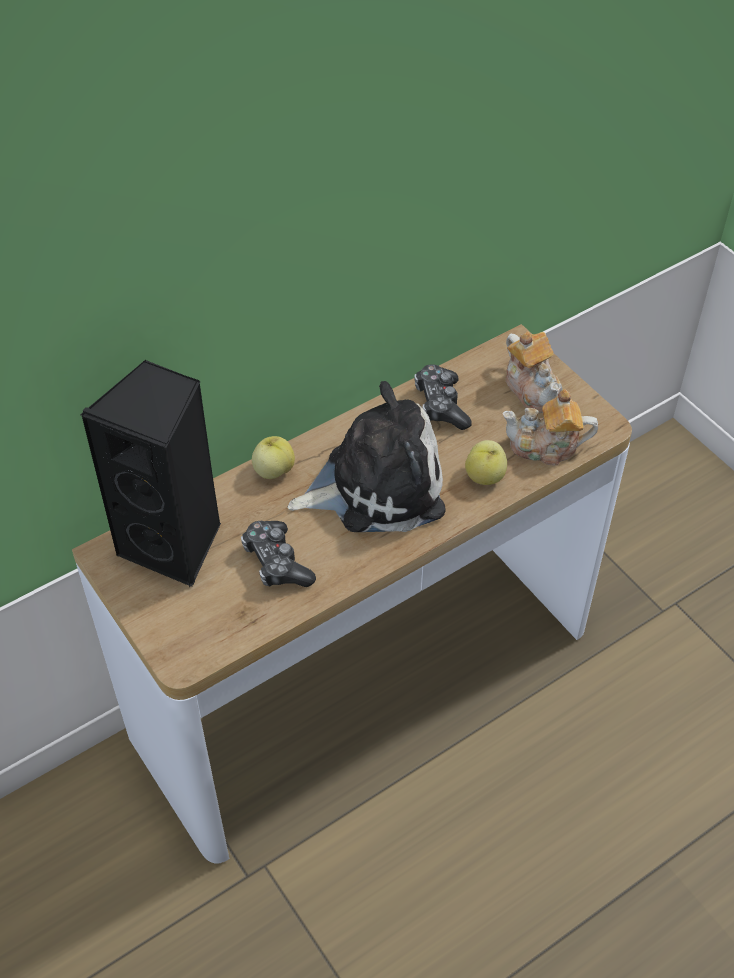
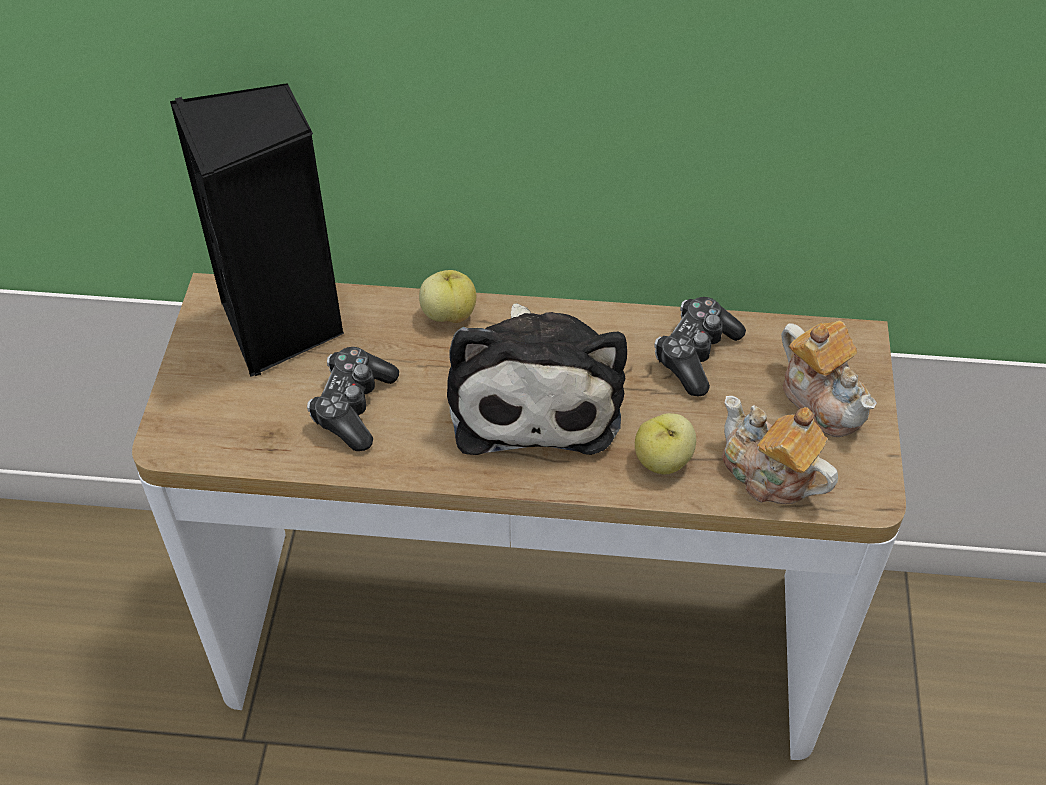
camera: 40 degrees right, 0 degrees up
plush toy [287,381,446,532] -> plush toy turned 60 degrees clockwise [447,304,627,455]
teapot [506,331,562,413] -> teapot turned 45 degrees counterclockwise [781,321,877,437]

